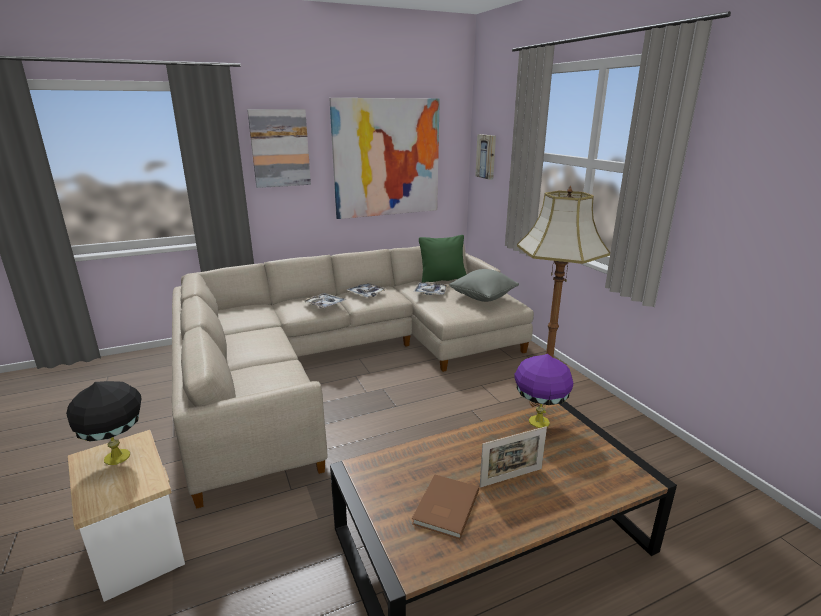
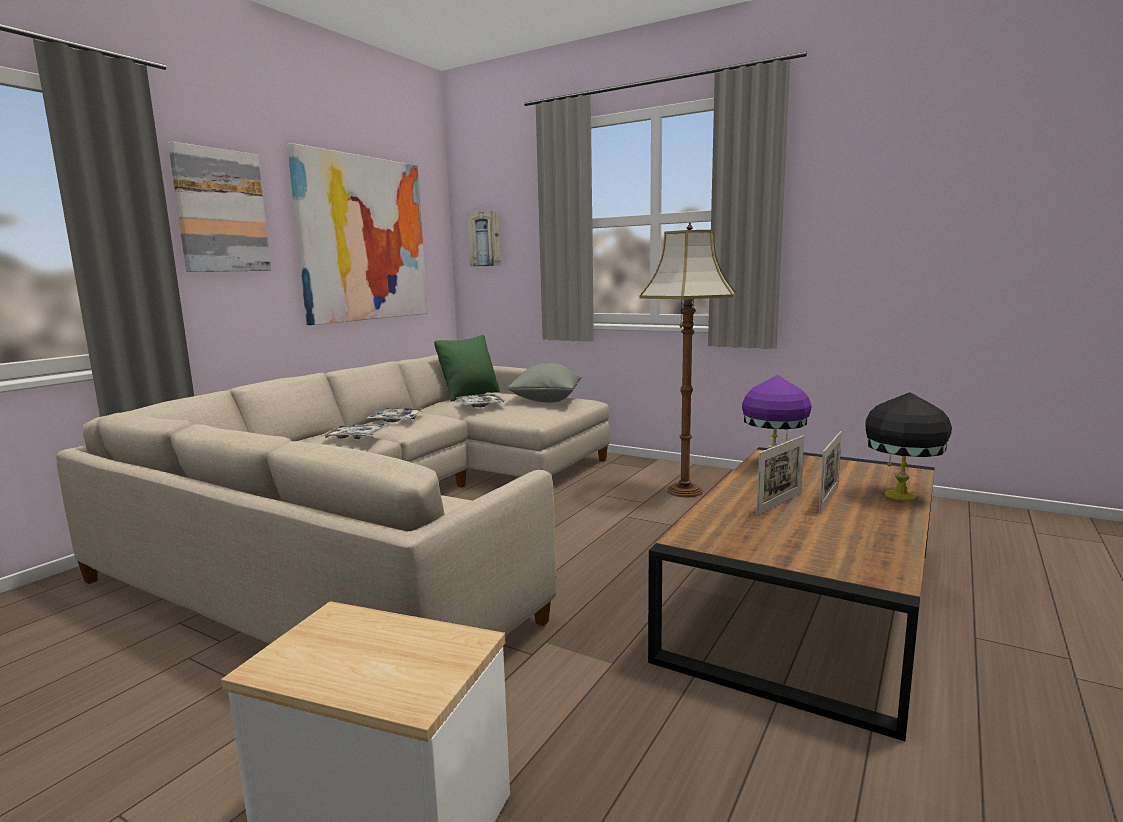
camera: 35 degrees left, 10 degrees down
black table lamp [66,381,141,465] -> black table lamp moved to [865,392,952,501]
brown book [412,475,479,539] -> none
none -> picture frame [756,435,805,515]

